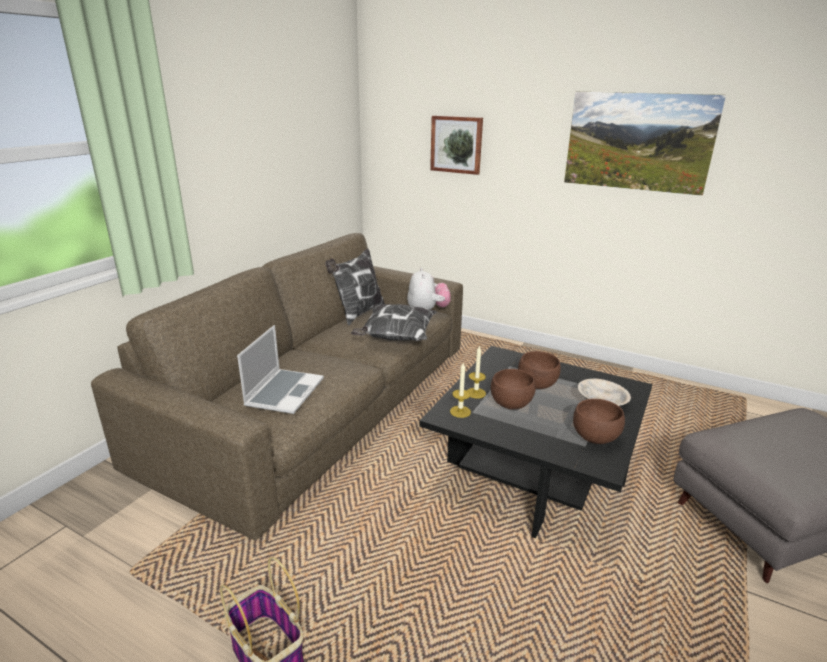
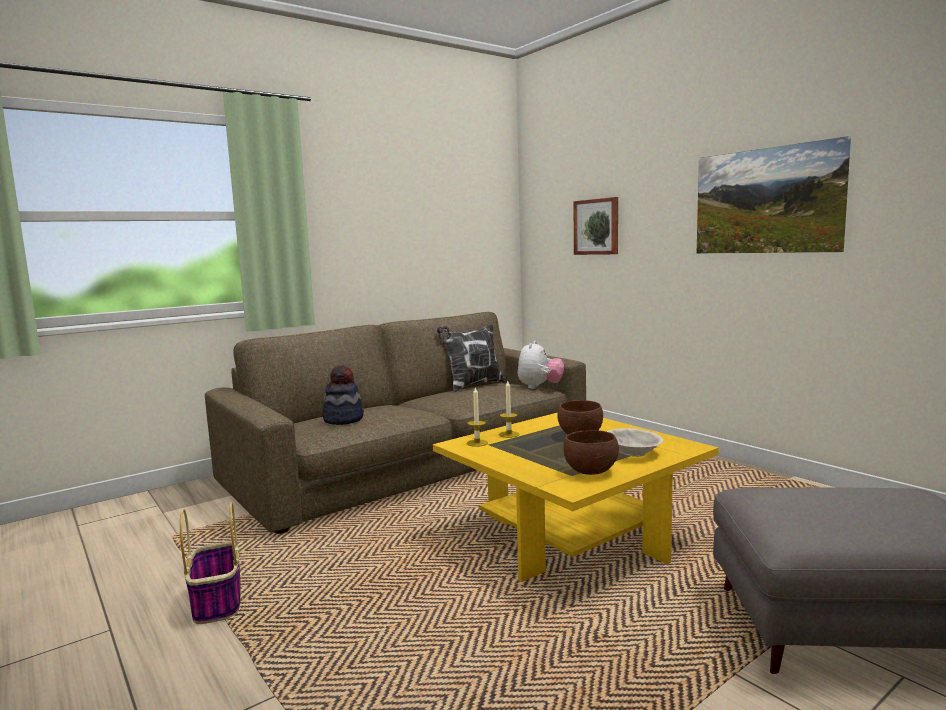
camera: 25 degrees right, 15 degrees down
laptop [237,325,324,414] -> hat [323,365,364,425]
pillow [351,304,437,341] -> none
black coffee table [420,346,652,538] -> yellow coffee table [433,413,719,582]
brown bowl [491,369,536,409] -> none

